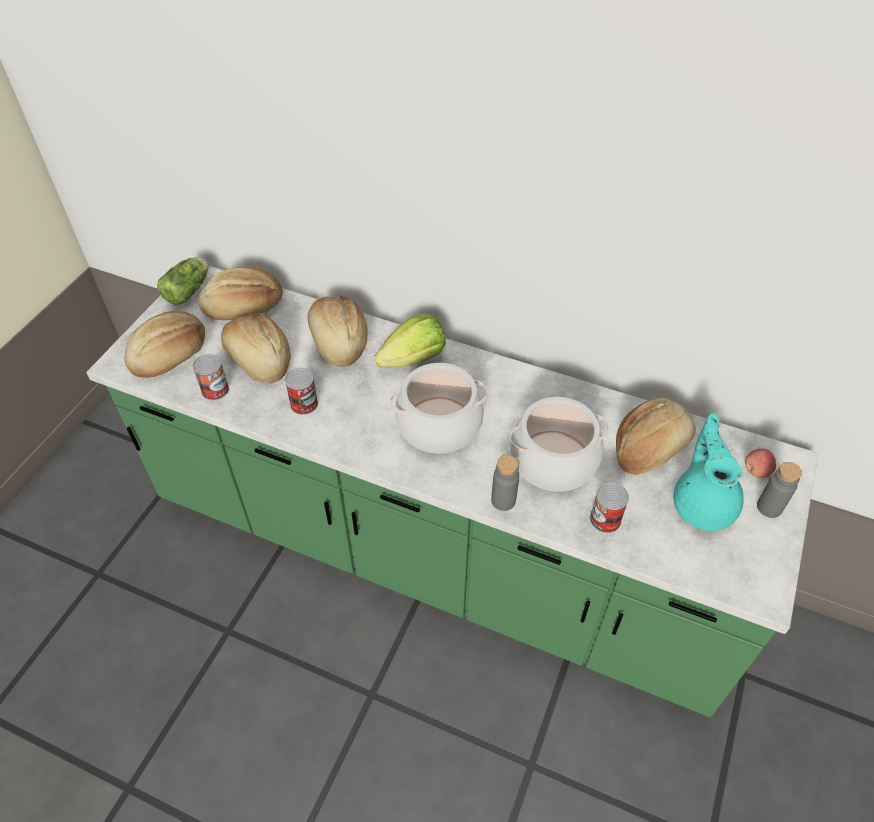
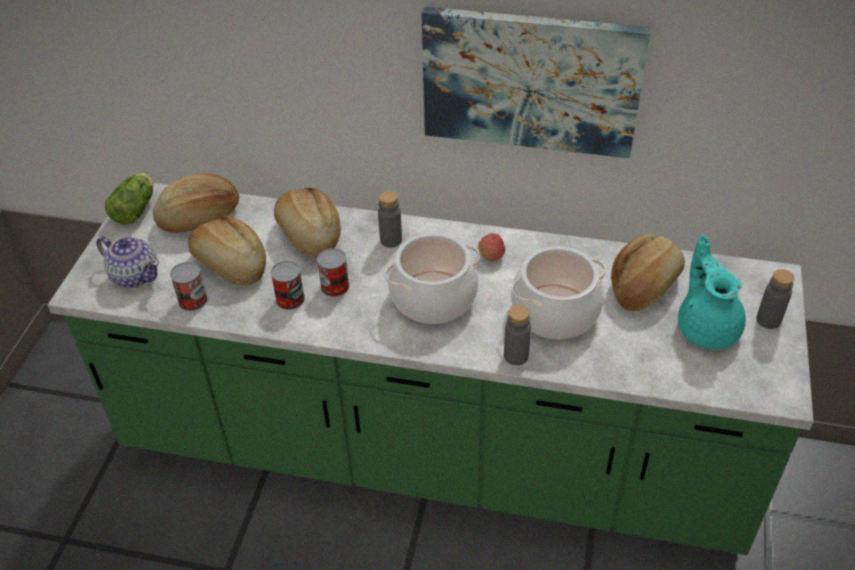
camera: 10 degrees left, 5 degrees down
bread [124,310,205,378] -> teapot [96,236,159,288]
lettuce [375,313,446,367] -> grey bottle [378,191,402,248]
can [590,482,629,533] -> can moved to [317,248,349,297]
apple [745,449,776,478] -> apple moved to [478,233,505,261]
none -> picture [421,7,651,158]

